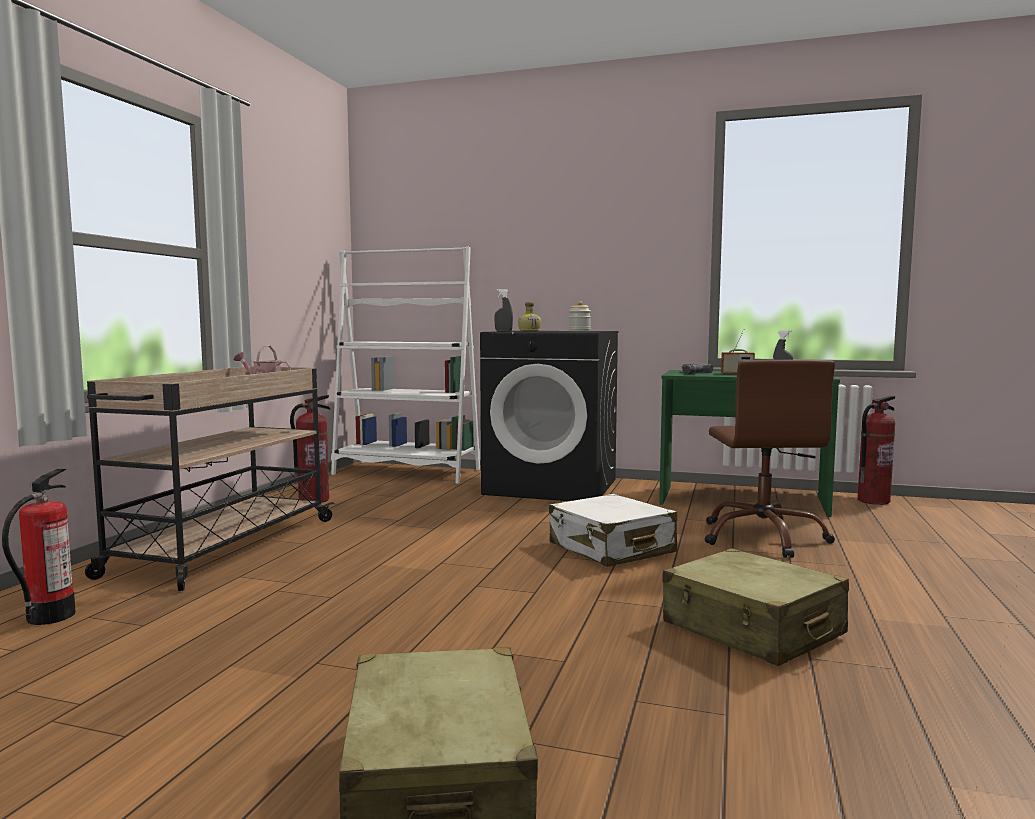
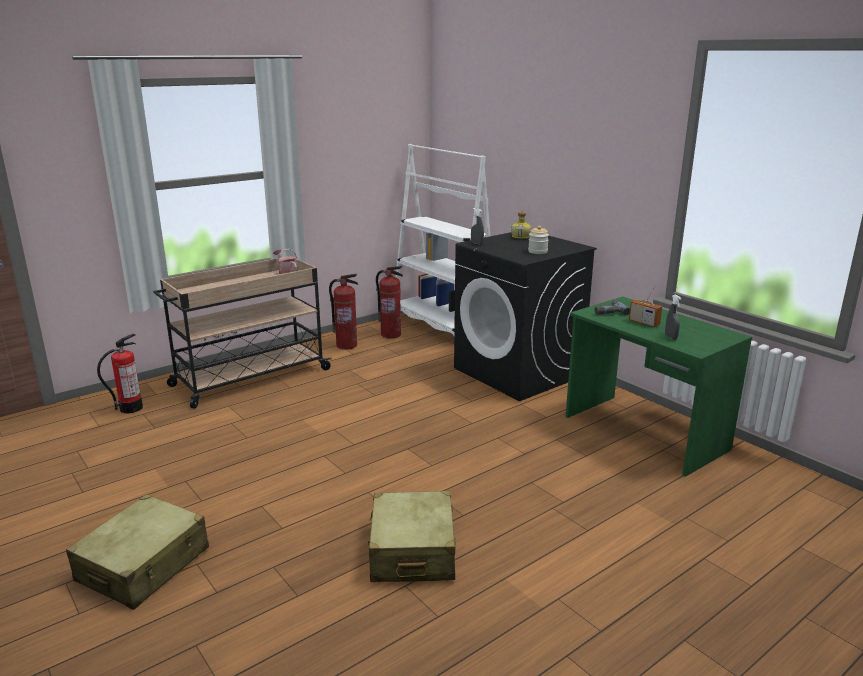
camera: 35 degrees right, 15 degrees up
white suitcase [549,494,677,567] -> none
brown office chair [705,360,835,558] -> none
fire extinguisher [858,396,895,505] -> fire extinguisher moved to [376,266,403,339]

